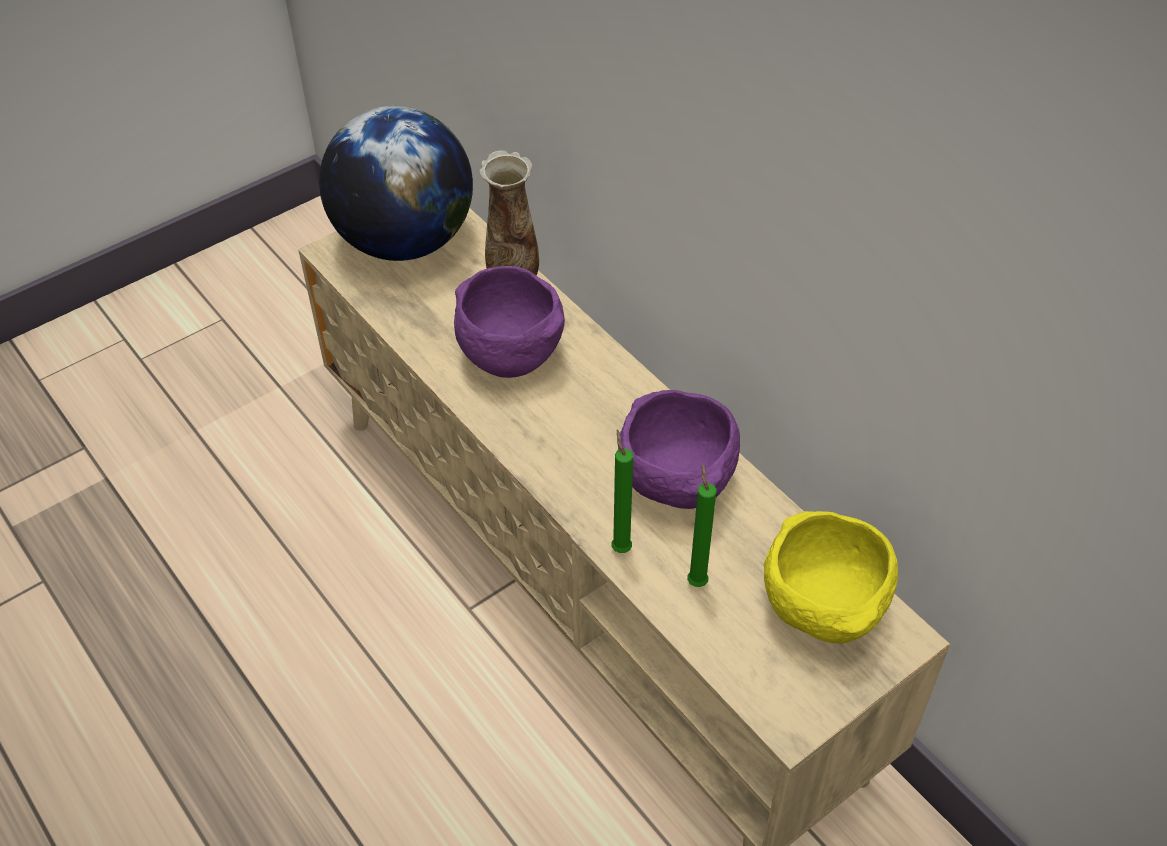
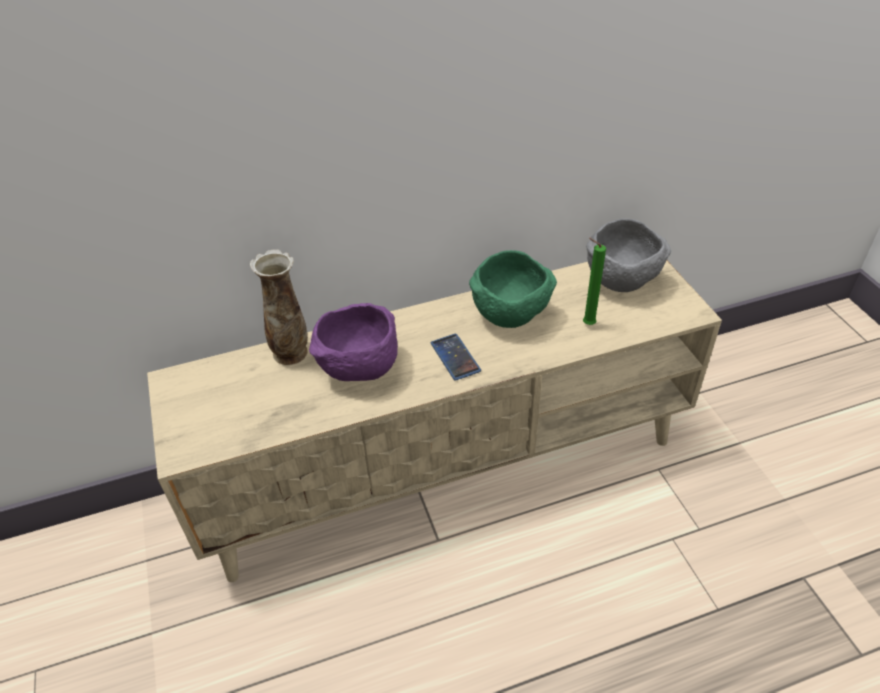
camera: 70 degrees left, 5 degrees down
globe [319,106,473,261] -> none
green candle [611,430,633,553] -> none
purple bowl [618,390,740,509] -> green bowl [469,250,557,328]
yellow bowl [764,511,898,644] -> grey bowl [586,219,671,292]
none -> phone [431,334,481,381]

